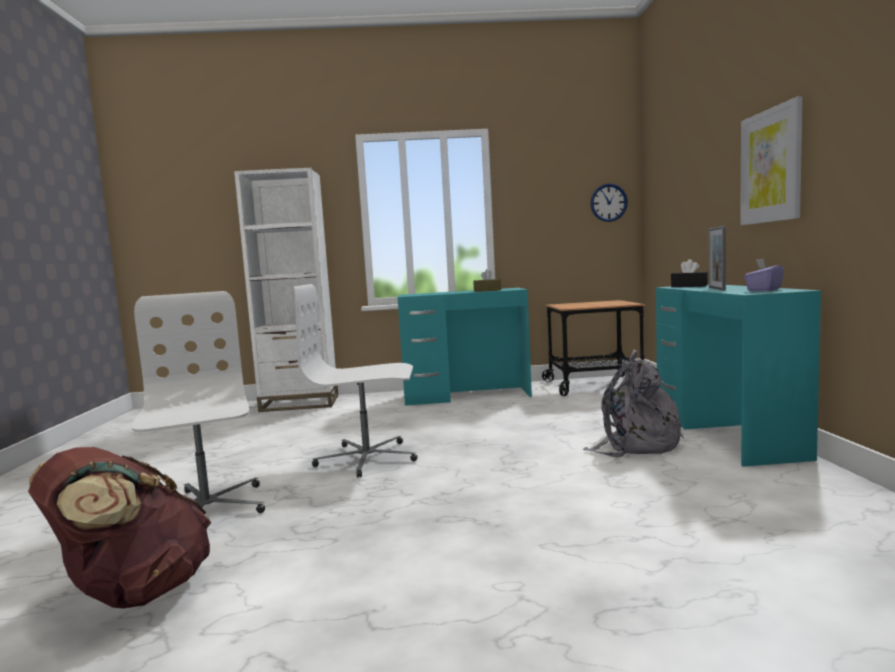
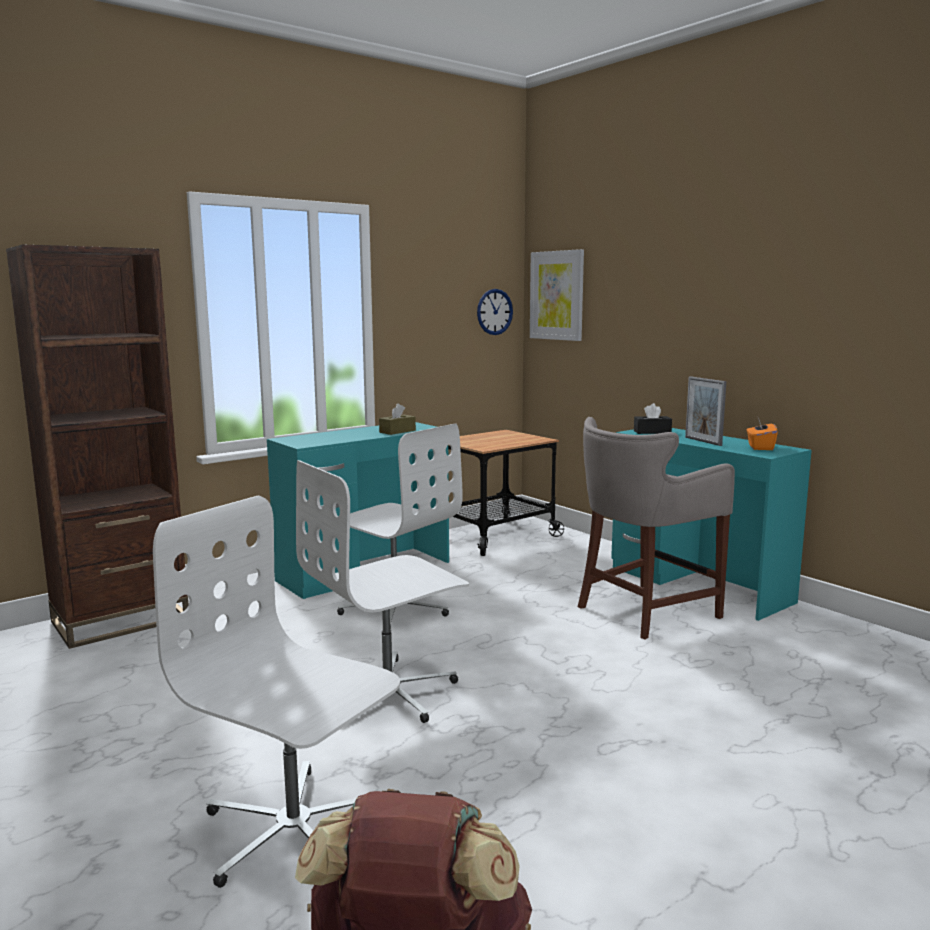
camera: 35 degrees left, 5 degrees up
white bookcase [234,168,338,412] -> brown bookcase [6,245,189,649]
grey backpack [583,349,684,457] -> grey stool [578,417,735,640]
picture [740,96,803,225] -> picture moved to [530,249,584,341]
purple tissue box [744,259,784,291] -> orange tissue box [747,418,778,450]
none -> white office chair [337,423,463,630]

